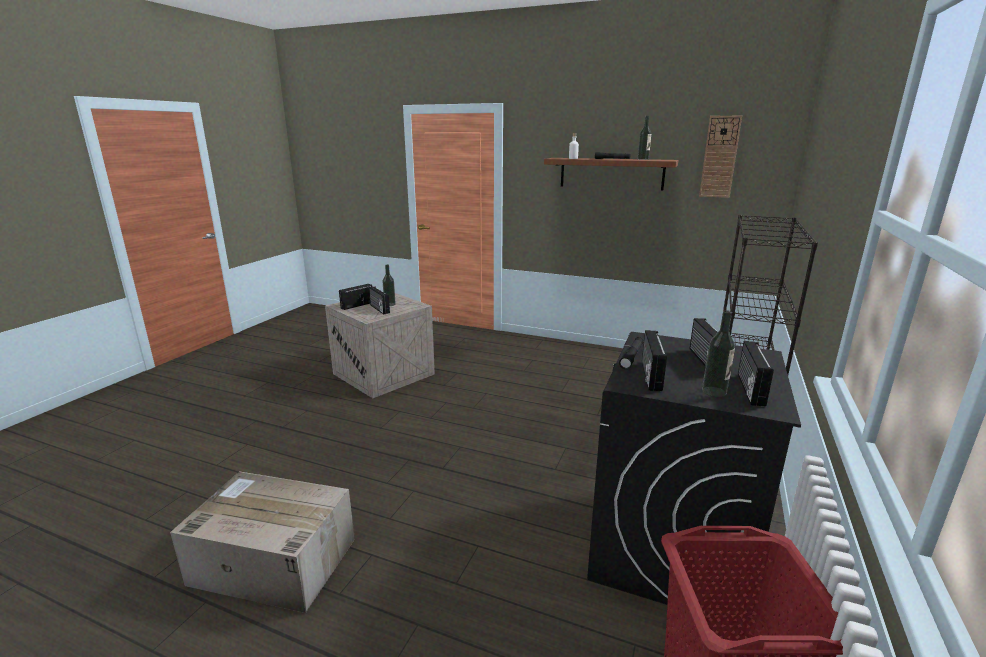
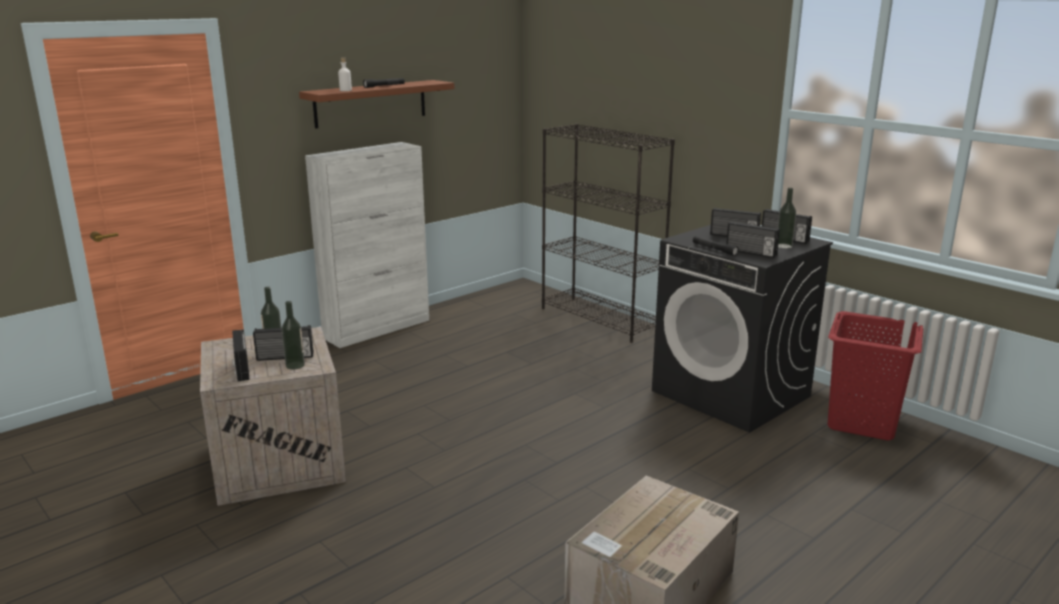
camera: 65 degrees left, 0 degrees up
bottle [638,116,651,160] -> bottle moved to [282,301,305,369]
wall clock [699,116,742,198] -> none
none -> white cabinet [305,142,429,348]

